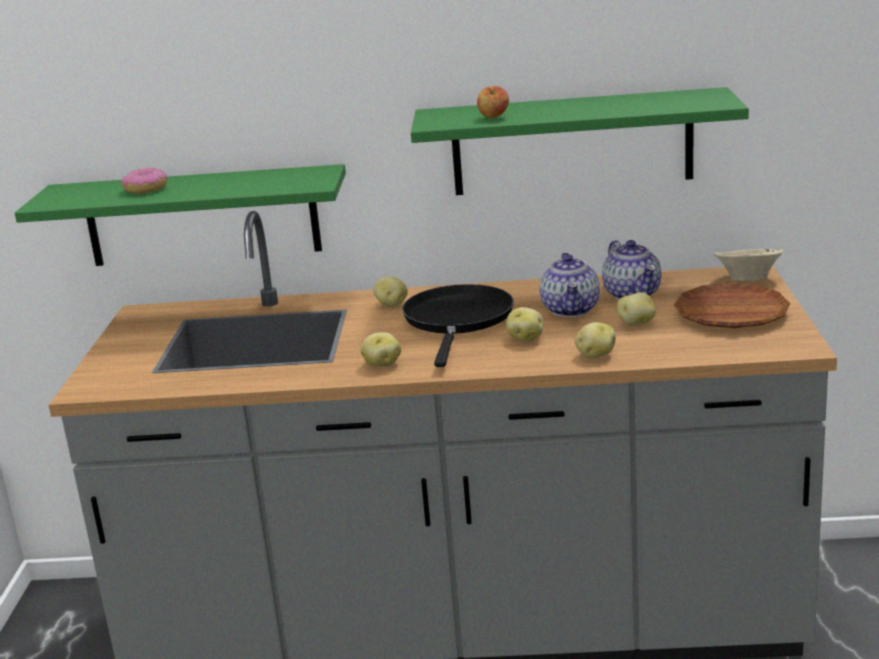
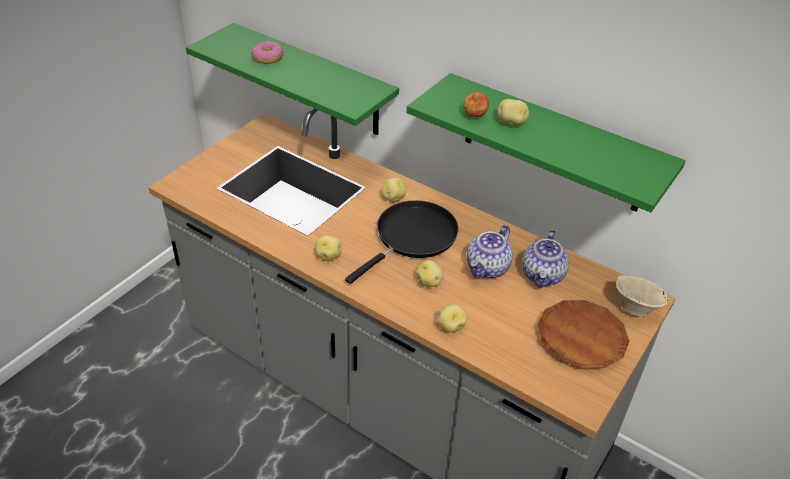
camera: 30 degrees right, 20 degrees up
potato [617,292,656,326] -> potato moved to [497,99,529,126]

